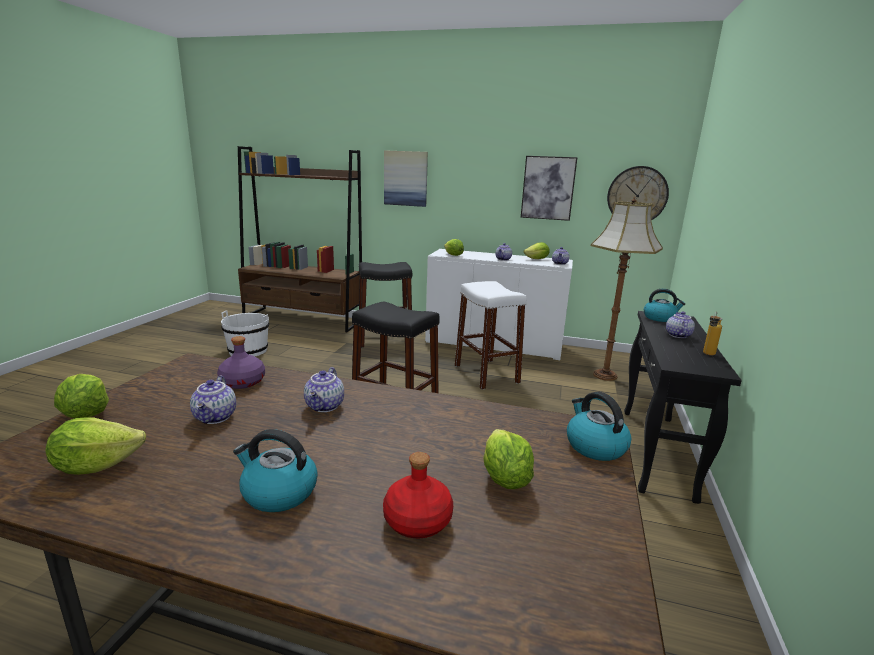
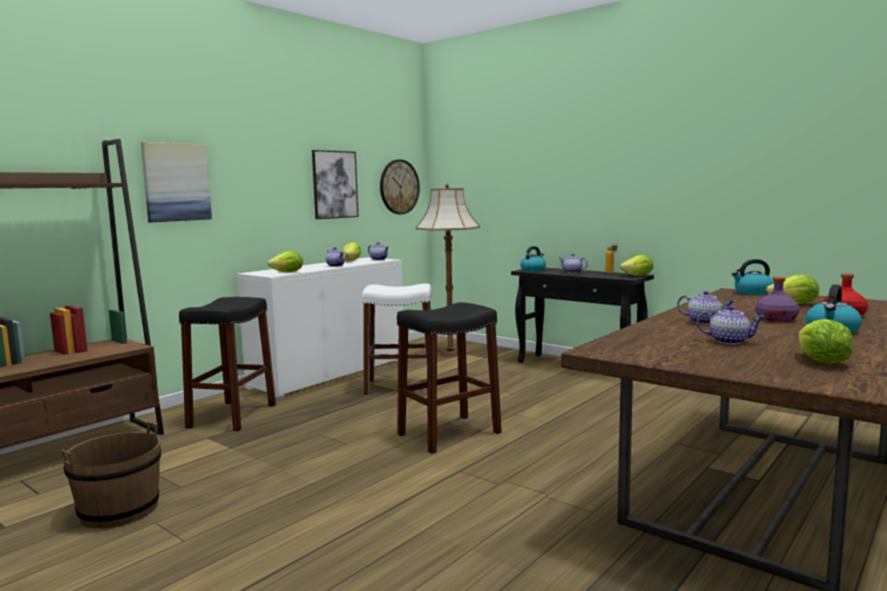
camera: 65 degrees left, 10 degrees down
lettuce [54,374,109,419] -> lettuce moved to [620,255,653,276]
purple bottle [217,336,265,389] -> purple bottle moved to [755,277,800,322]
white bucket [221,310,269,356] -> brown bucket [61,422,161,528]

